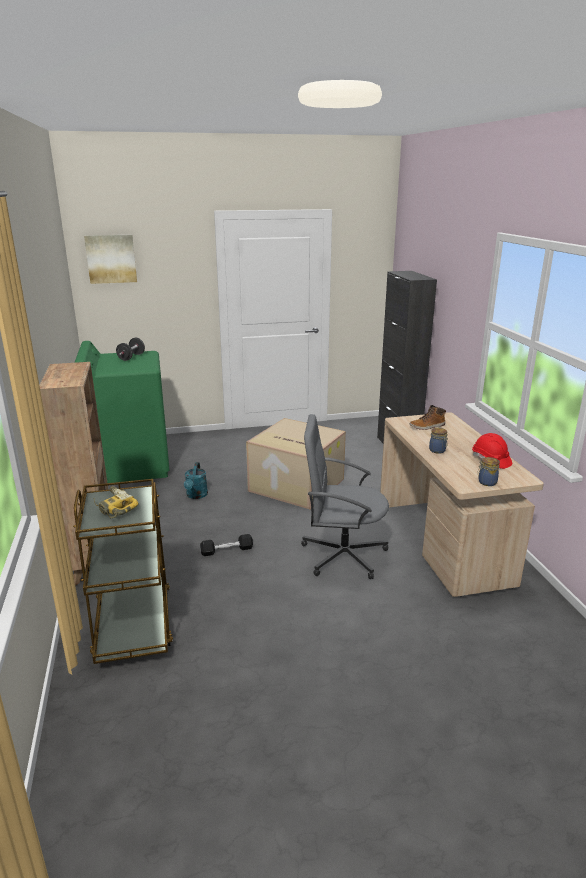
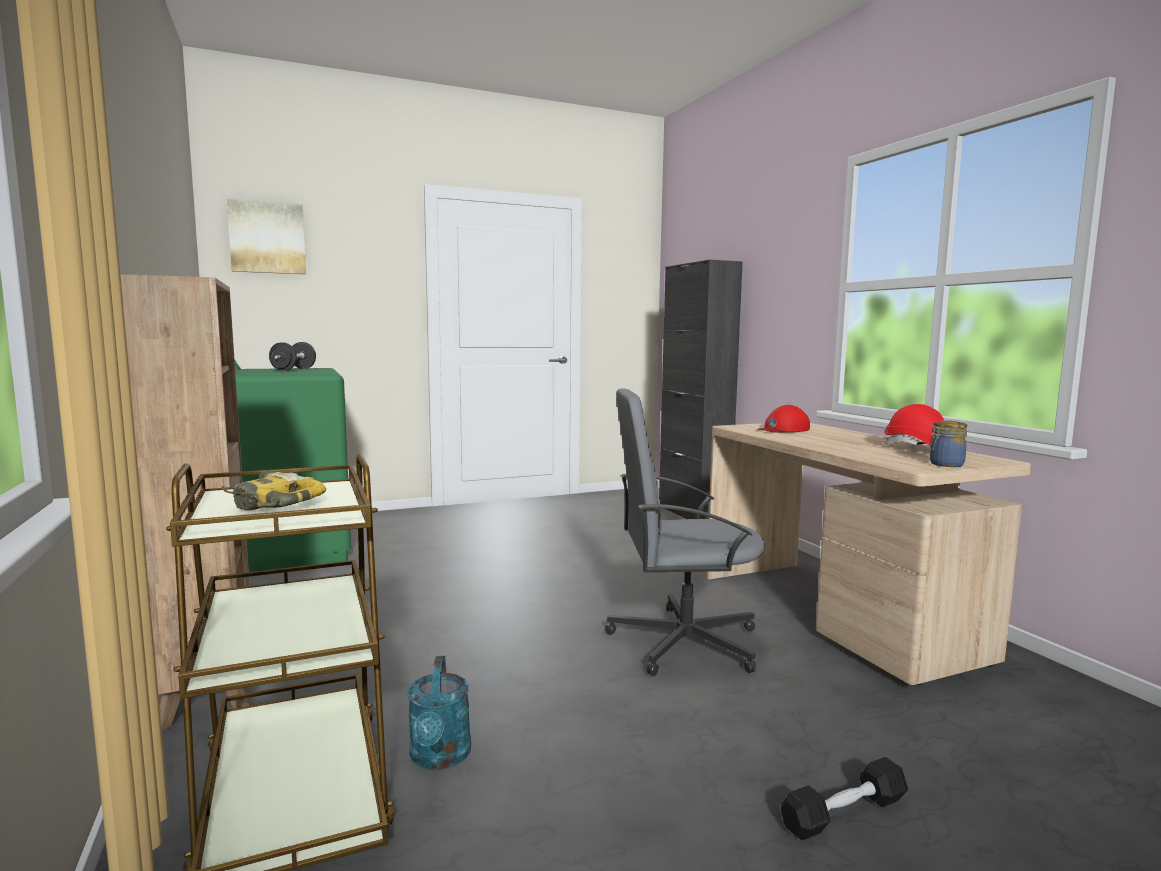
camera: 10 degrees left, 15 degrees down
turquoise watering can [184,462,208,499] -> turquoise watering can moved to [407,656,471,770]
black dumbbell [200,534,253,556] -> black dumbbell moved to [781,757,908,840]
cardboard box [246,418,346,510] -> none
boot [410,405,446,430] -> red cap [757,405,810,433]
jar [429,428,448,454] -> none

